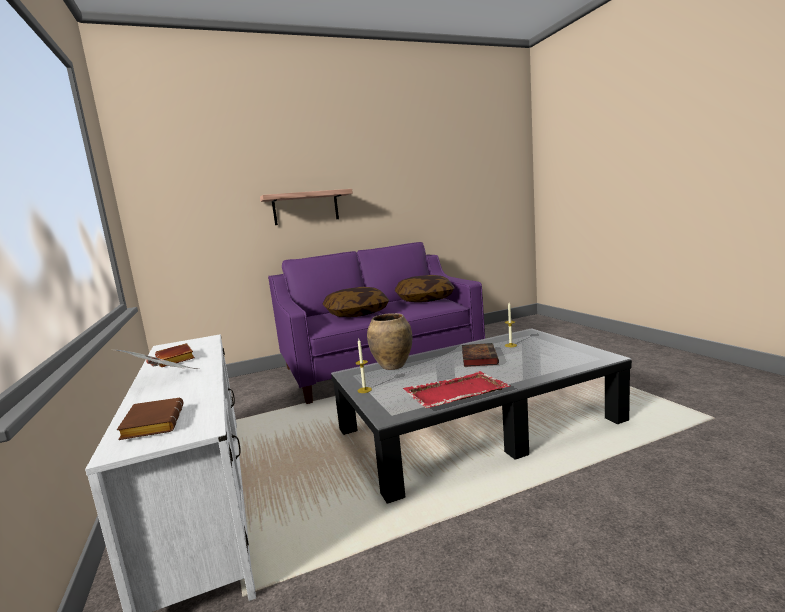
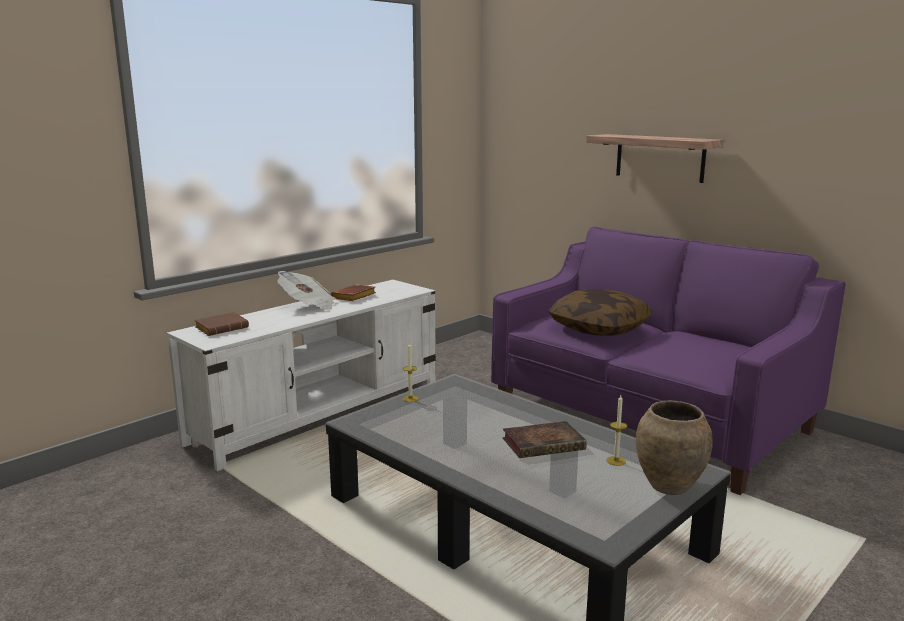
camera: 65 degrees right, 5 degrees up
brown vase [367,313,412,370] -> brown vase moved to [636,400,713,495]
pillow [395,275,455,302] -> none
red tray [403,371,510,408] -> none

